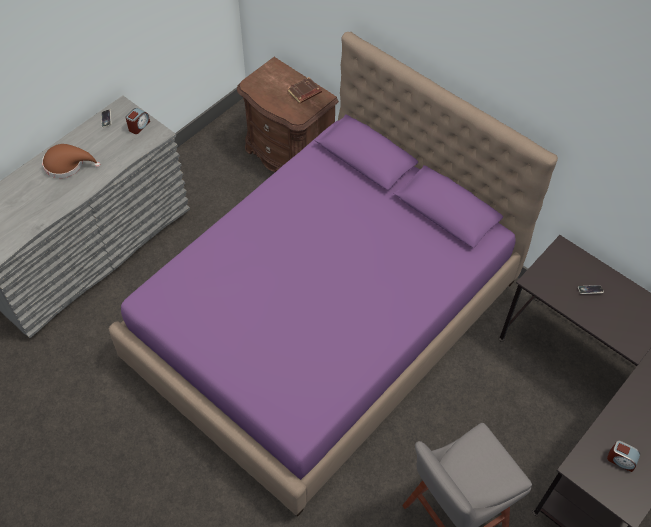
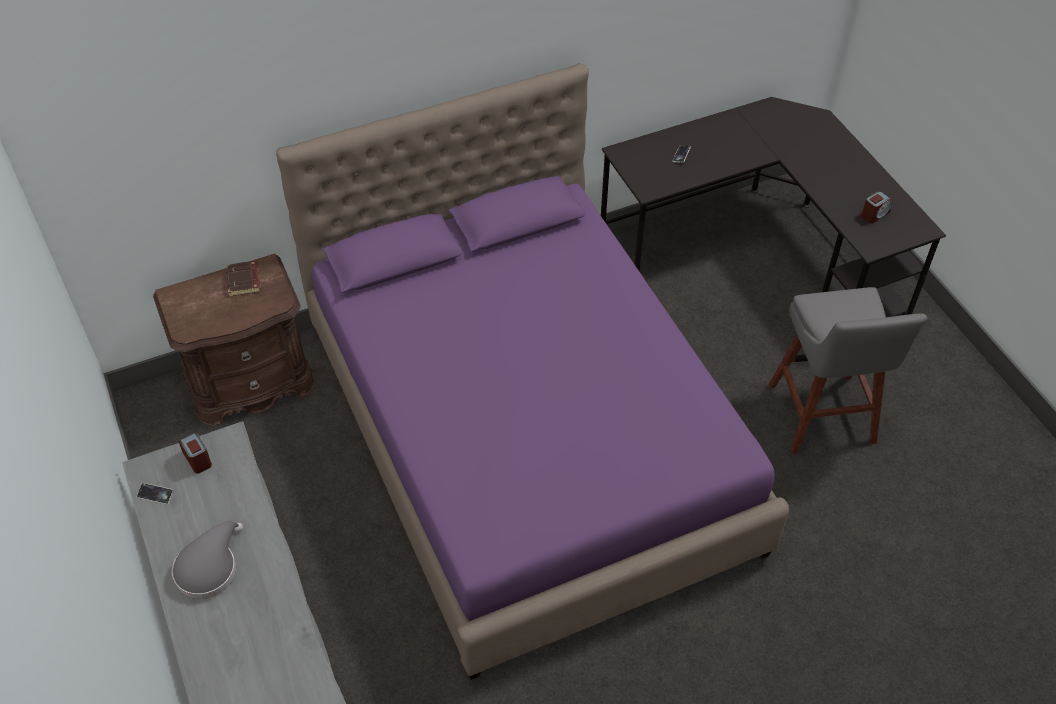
camera: 65 degrees left, 5 degrees down
brown hat [42,144,100,178] -> grey hat [172,521,243,599]

